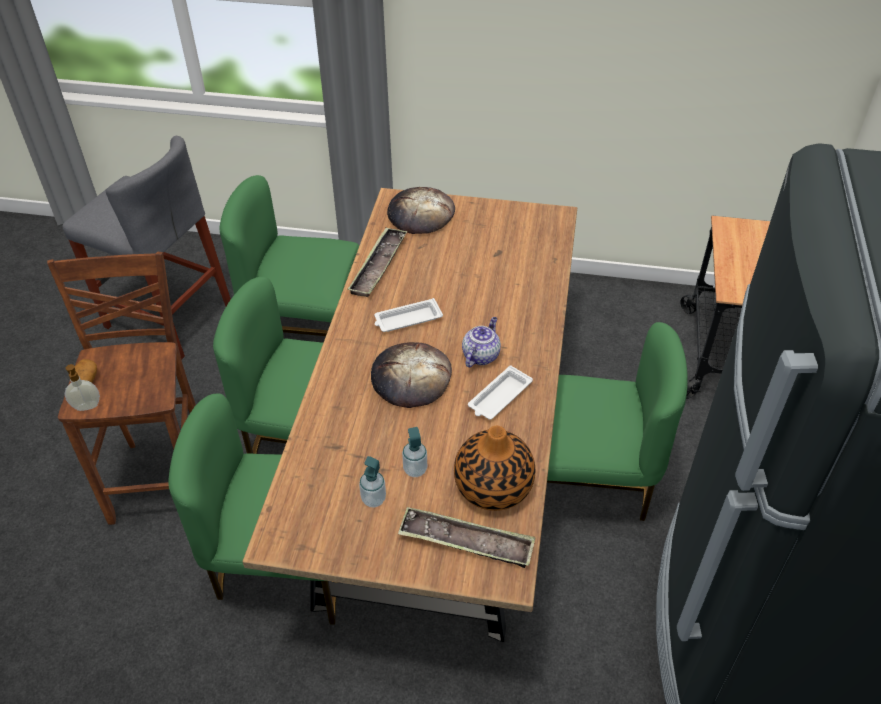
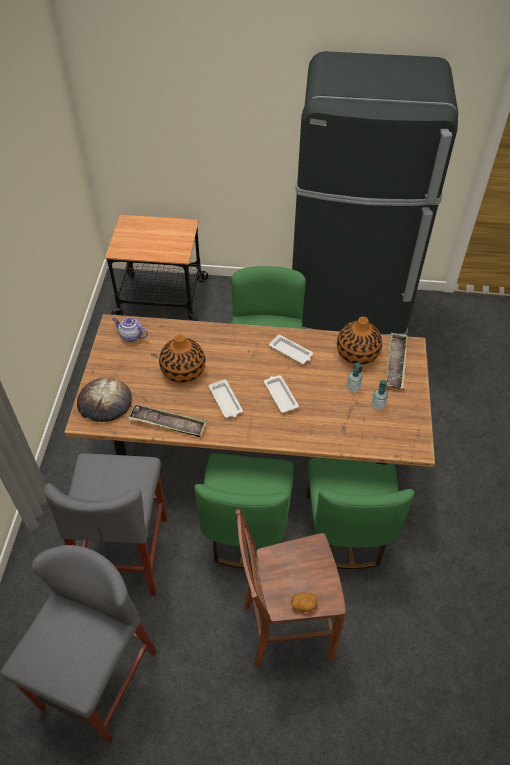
camera: 95 degrees left, 5 degrees up
soap dispenser [65,364,100,411] -> none
green chair [220,175,359,336] -> grey stool [44,453,167,596]
bread [371,342,452,408] -> white tray [264,375,299,413]
teapot [462,317,501,367] -> teapot moved to [112,317,148,342]
none -> vase [159,334,205,383]

